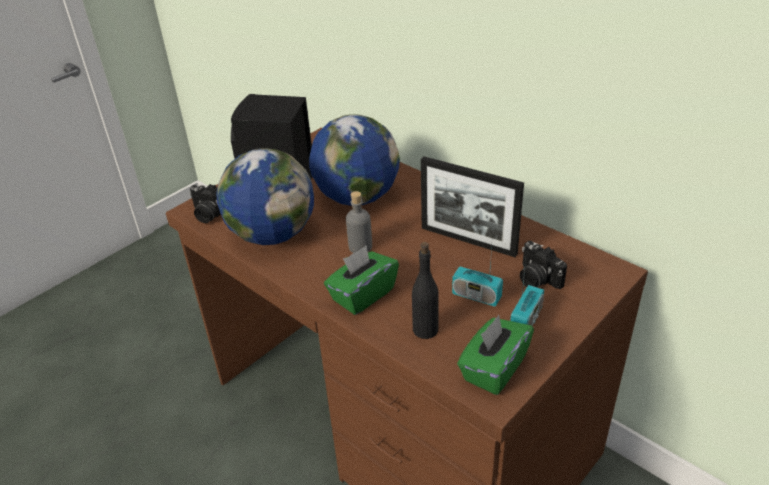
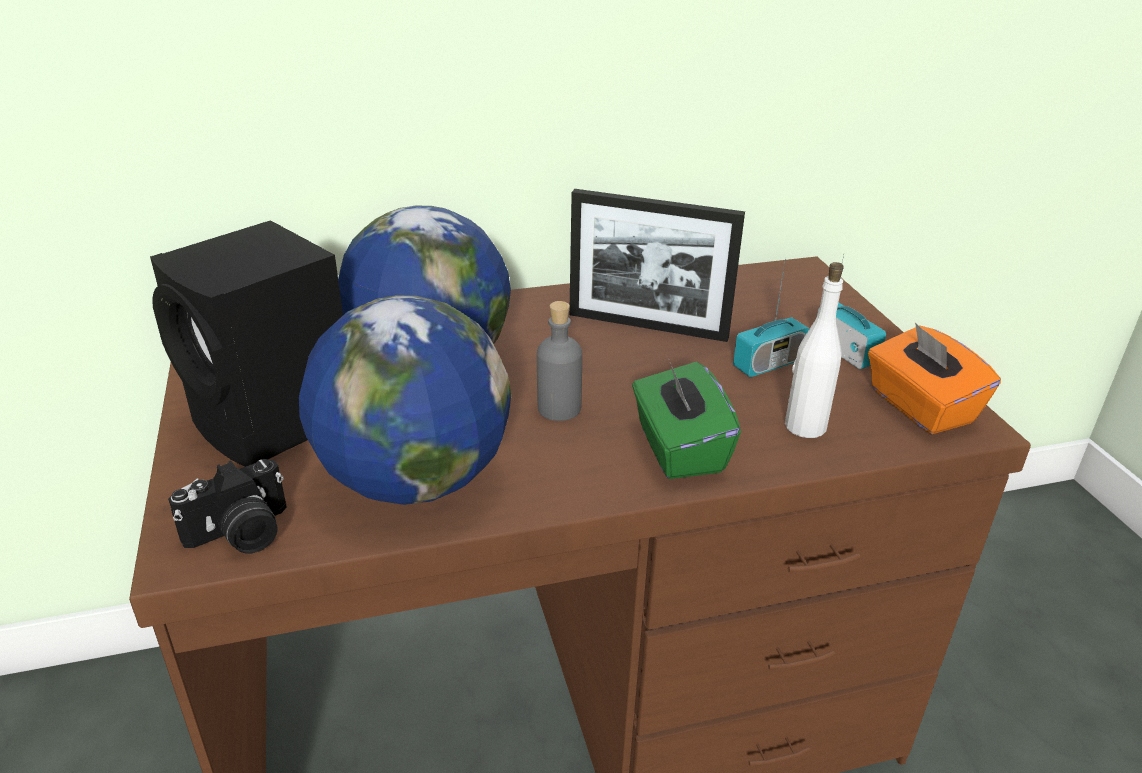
camera: 60 degrees left, 5 degrees down
black bottle [412,242,439,339] -> white bottle [785,262,844,438]
picture frame [421,156,524,257] -> picture frame turned 45 degrees clockwise [569,189,745,342]
green tissue box [457,315,534,395] -> orange tissue box [868,323,1001,434]
camera [520,241,567,289] -> none

